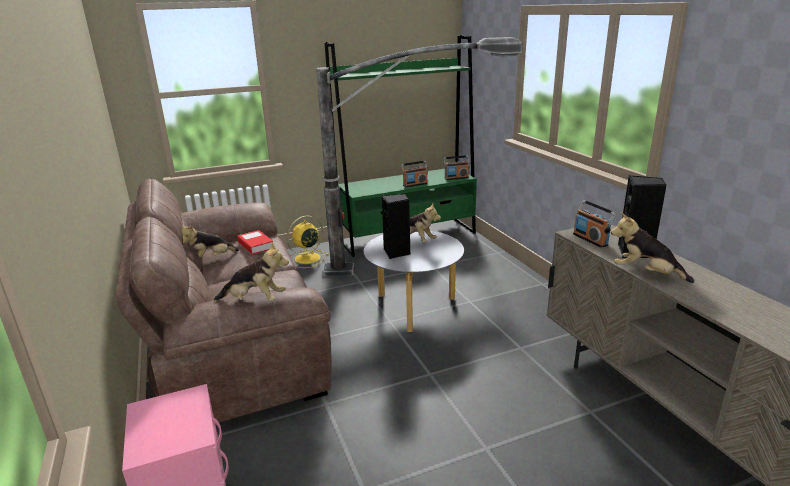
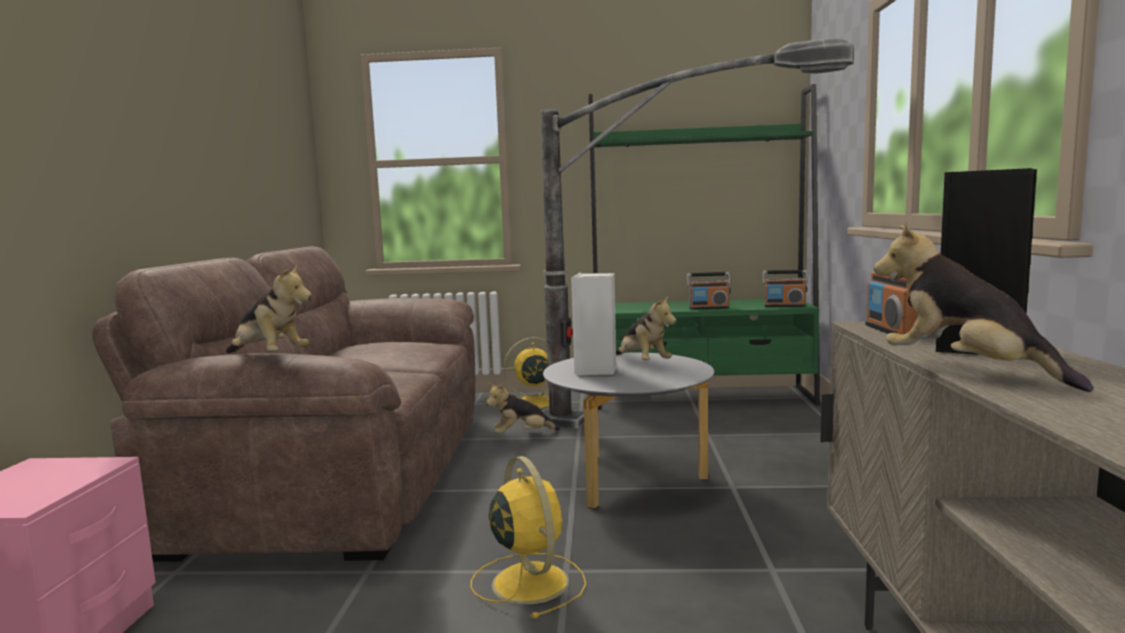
camera: 25 degrees right, 15 degrees down
plush toy [181,225,239,258] -> plush toy moved to [486,383,561,434]
book [237,230,273,254] -> none
black speaker [382,194,410,259] -> white speaker [571,273,617,376]
none -> yellow fan [471,456,586,619]

